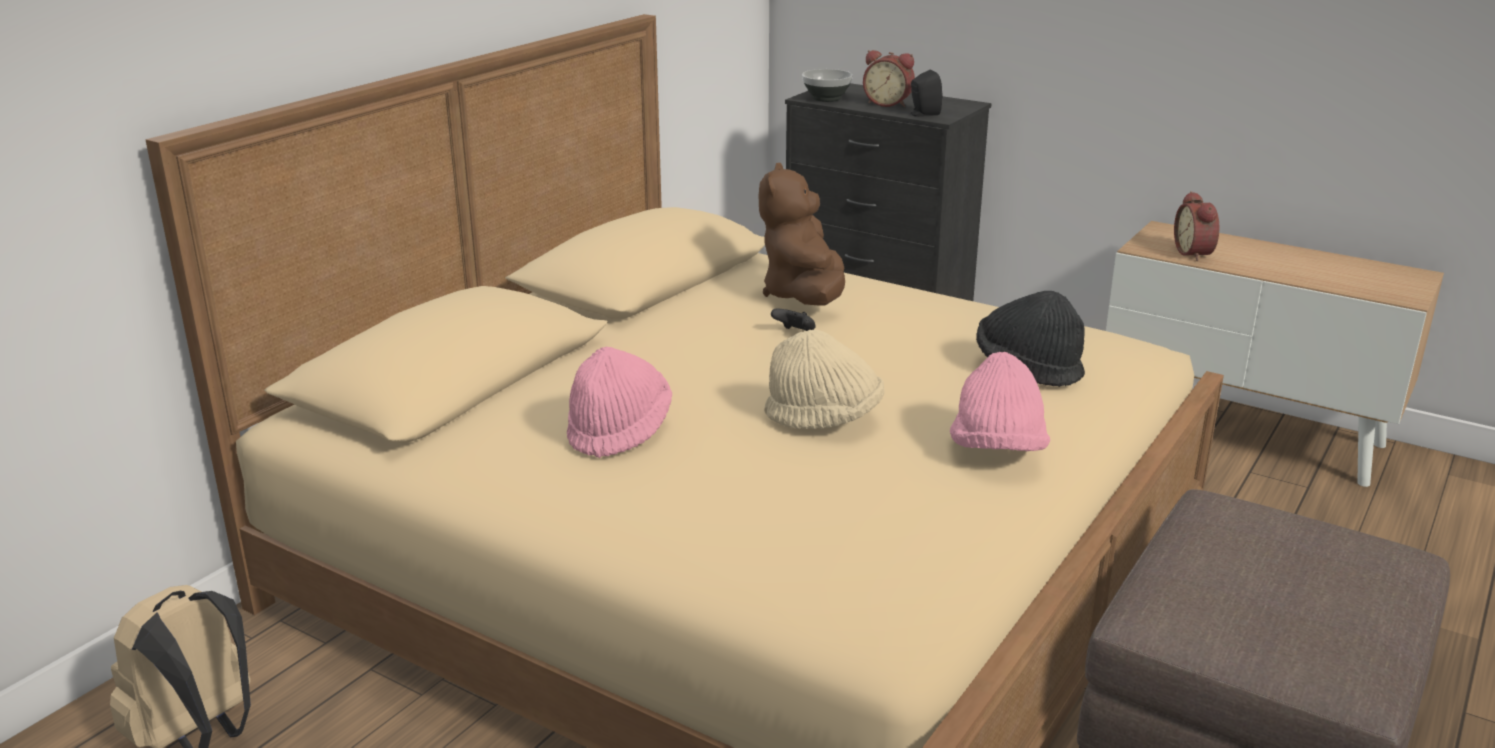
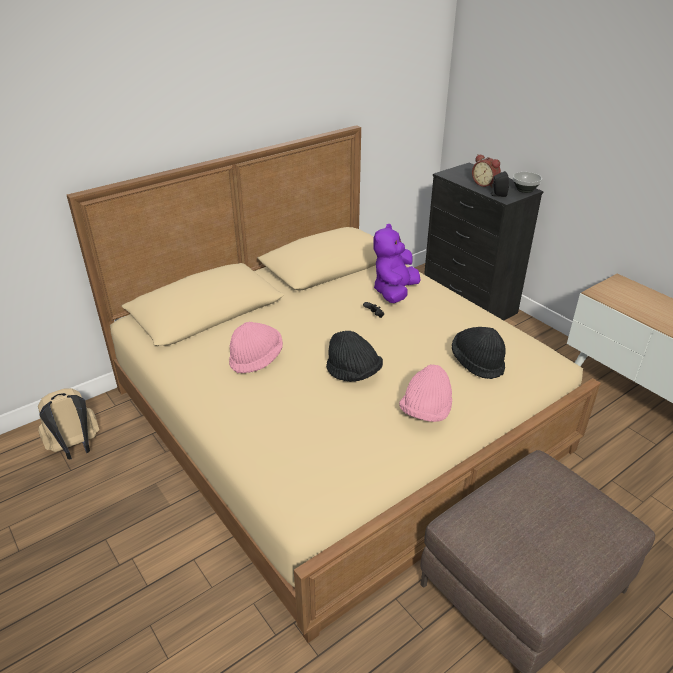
camera: 20 degrees right, 10 degrees up
brown plush toy [759,163,845,305] -> purple plush toy [373,224,421,303]
beige hat [764,330,885,429] -> black hat [326,331,383,382]
bowl [802,69,853,102] -> bowl moved to [513,172,542,193]
alarm clock [1174,191,1219,261] -> none

